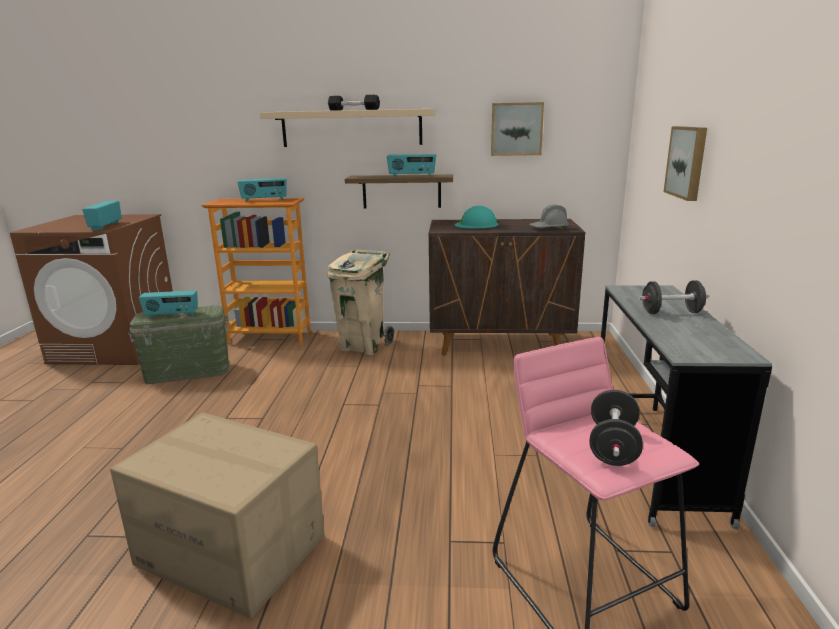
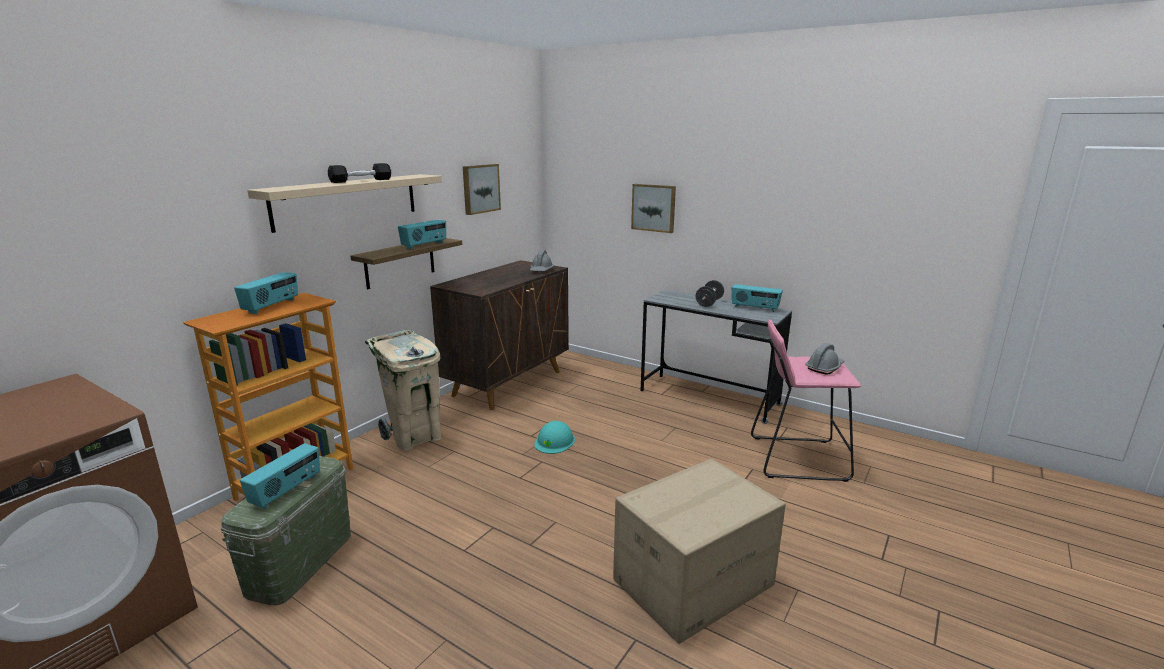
camera: 60 degrees left, 0 degrees up
radio [83,201,122,230] -> radio moved to [732,284,783,312]
turquoise hard hat [454,206,498,228] -> turquoise hard hat moved to [534,421,575,454]
black dumbbell [590,390,643,466] -> grey hard hat [806,343,845,375]

